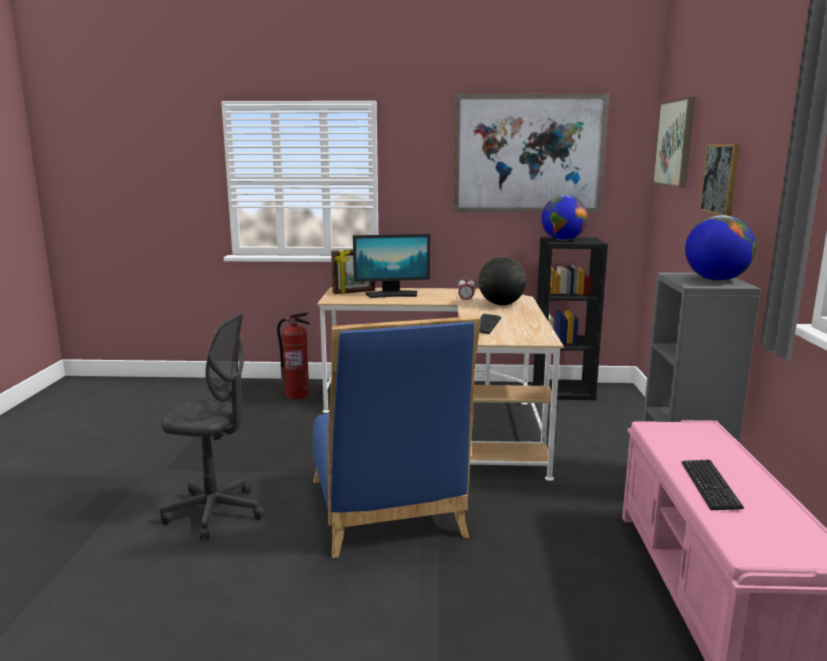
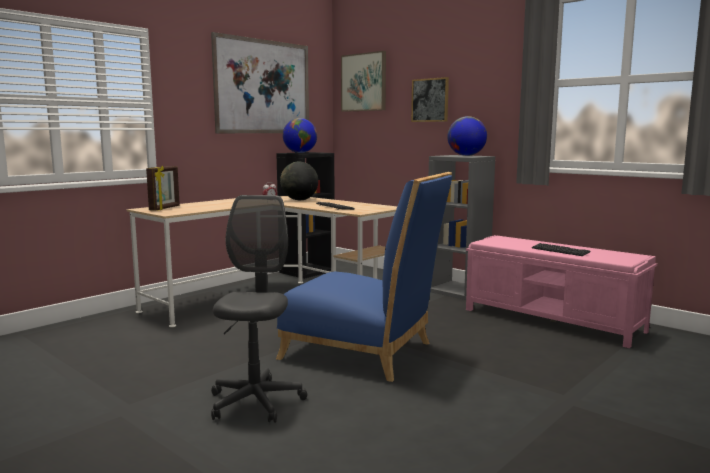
camera: 50 degrees left, 5 degrees down
grey office chair [160,313,264,540] -> grey office chair turned 45 degrees counterclockwise [211,195,307,423]
fire extinguisher [277,312,310,399] -> none
monitor [353,234,430,298] -> none

